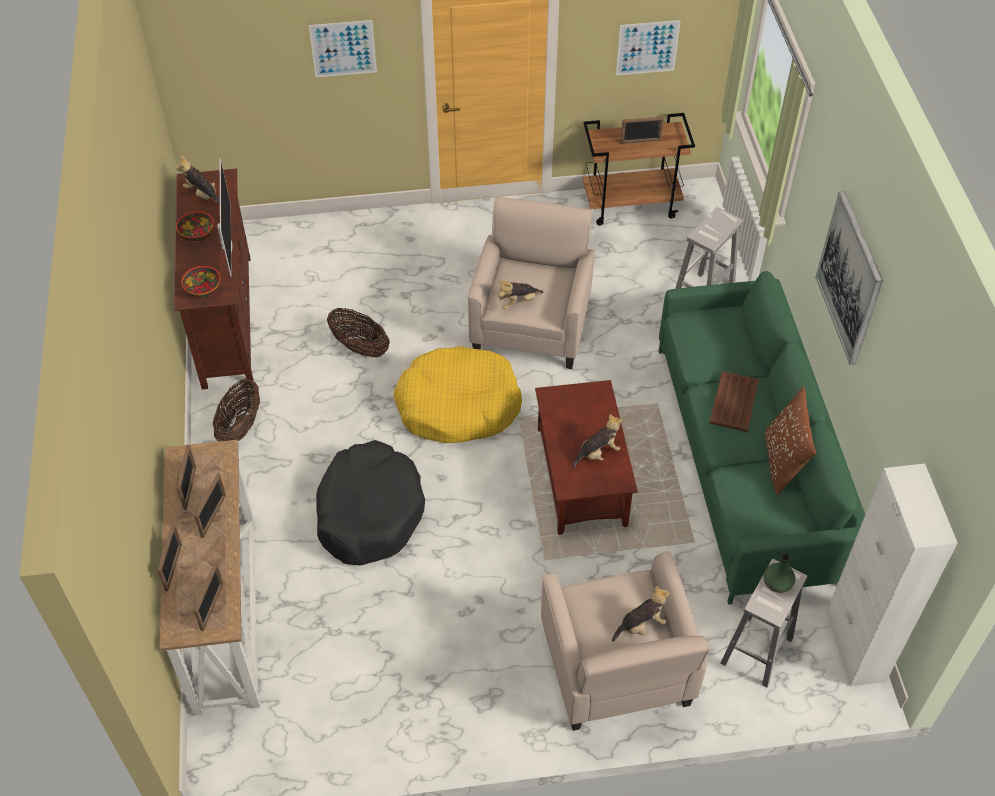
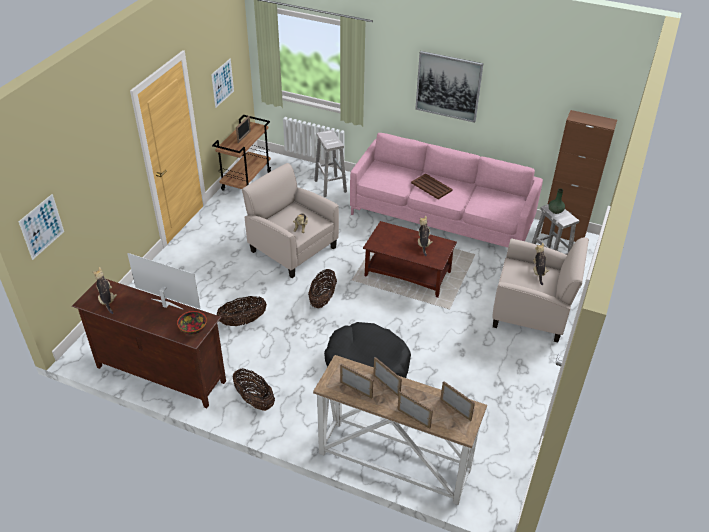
camera: 60 degrees left, 10 degrees down
plush toy [175,155,220,204] -> plush toy turned 90 degrees clockwise [93,267,117,314]
bowl [176,211,214,242] -> none
picture [309,20,377,78] -> picture moved to [19,194,64,260]
yellow dog bed [394,346,522,443] -> basket [308,269,337,308]
green sofa [659,271,865,605] -> pink sofa [350,133,543,247]
brown pillow [765,387,816,495] -> none
white cabinet [826,464,958,686] -> brown cabinet [541,110,617,242]

